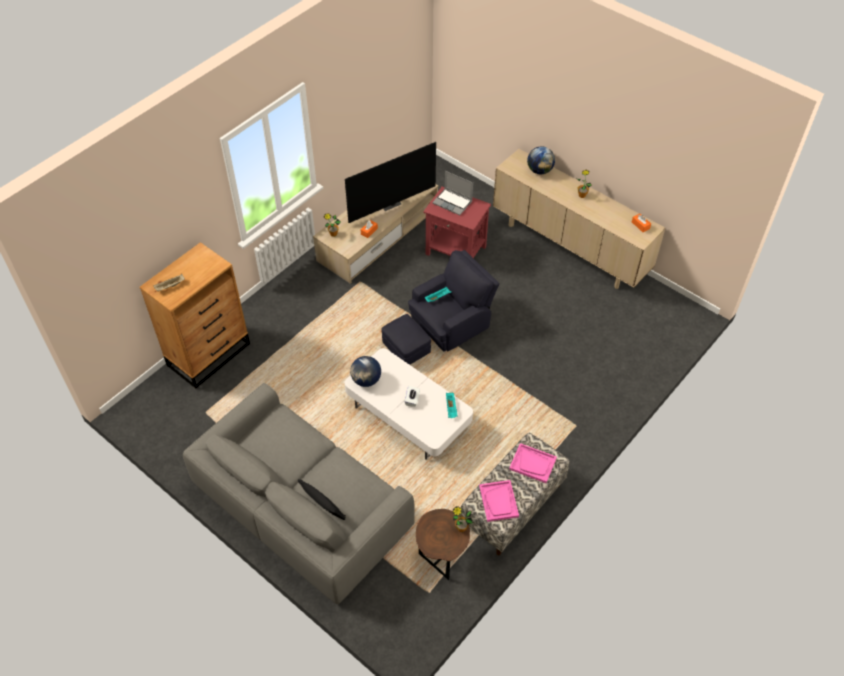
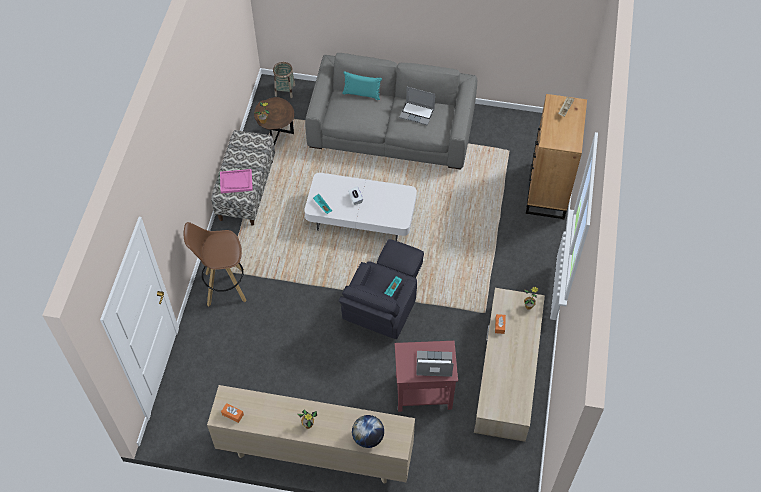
camera: 150 degrees right, 5 degrees up
black pillow [298,479,346,520] -> turquoise pillow [342,71,382,100]
television [345,142,436,223] -> none
globe [350,356,381,387] -> none
pink tray [479,480,519,522] -> none
none -> brown stool [184,222,247,306]
none -> basket [273,62,295,98]
none -> laptop [399,87,435,125]

